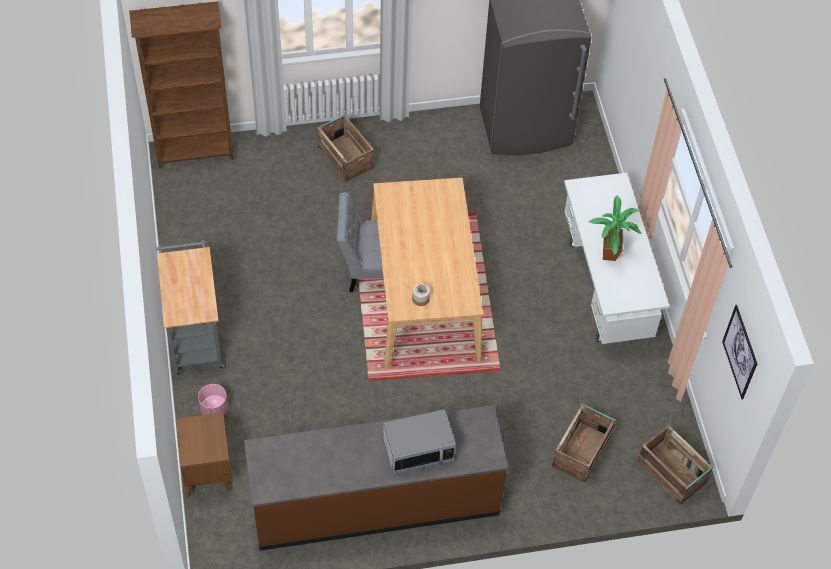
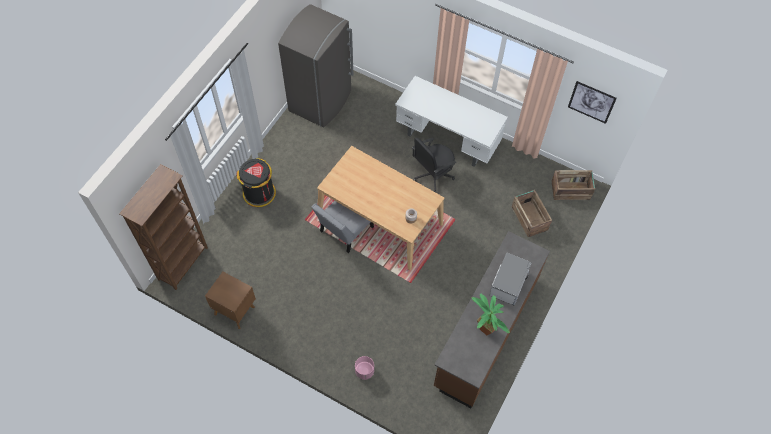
camera: 50 degrees left, 5 degrees up
grey cart [156,240,225,375] -> none
brown nightstand [176,412,232,497] -> brown nightstand moved to [205,272,256,329]
crate [317,114,374,182] -> black trash can [236,158,276,207]
potted plant [589,196,641,261] -> potted plant moved to [472,294,510,335]
none -> black office chair [412,138,456,193]

